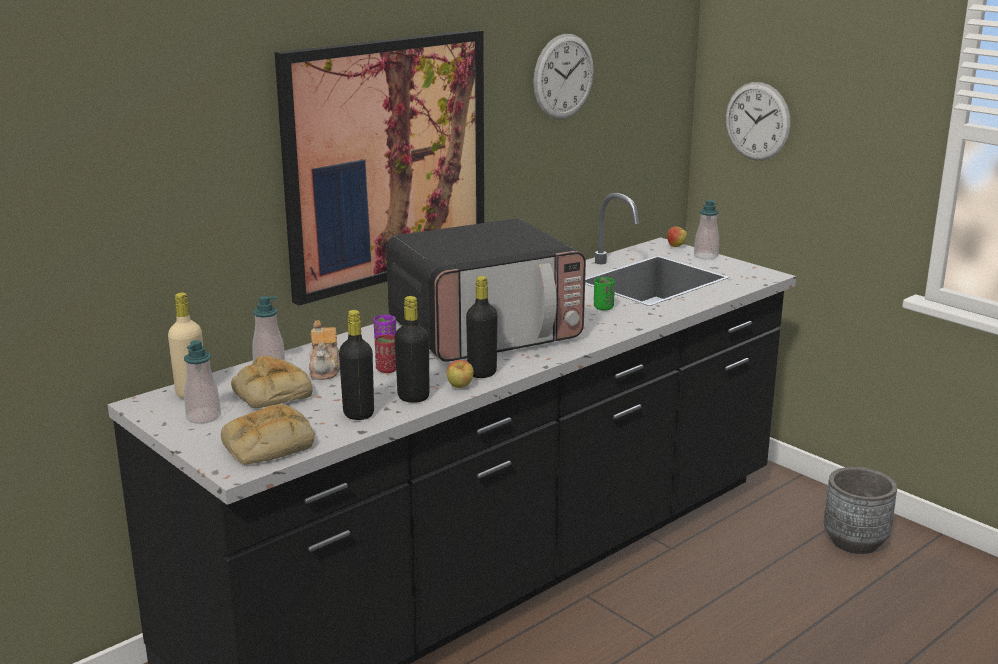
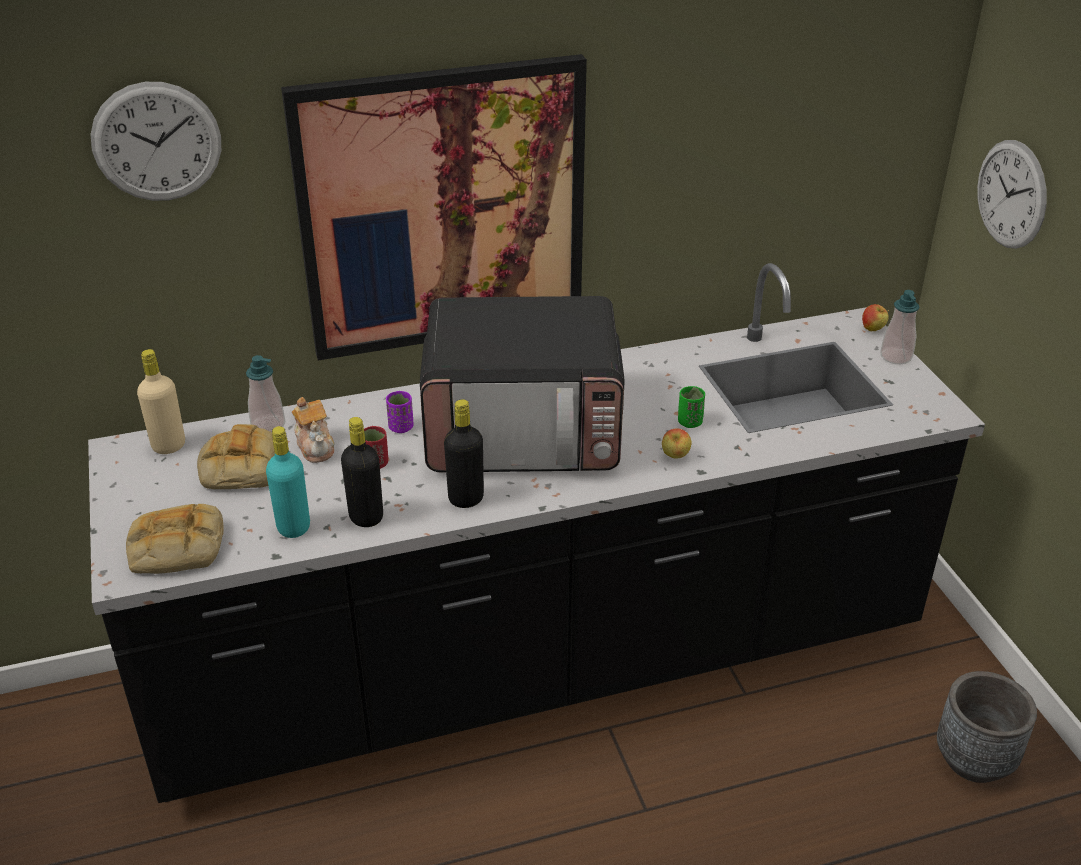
camera: 25 degrees right, 15 degrees up
soap dispenser [184,340,221,424] -> none
teapot [309,320,340,380] -> teapot turned 45 degrees counterclockwise [292,397,334,463]
black bottle [339,310,374,420] -> turquoise bottle [266,426,310,538]
apple [447,360,474,388] -> apple moved to [662,429,692,459]
wall clock [533,34,594,119] -> wall clock moved to [90,82,221,201]

